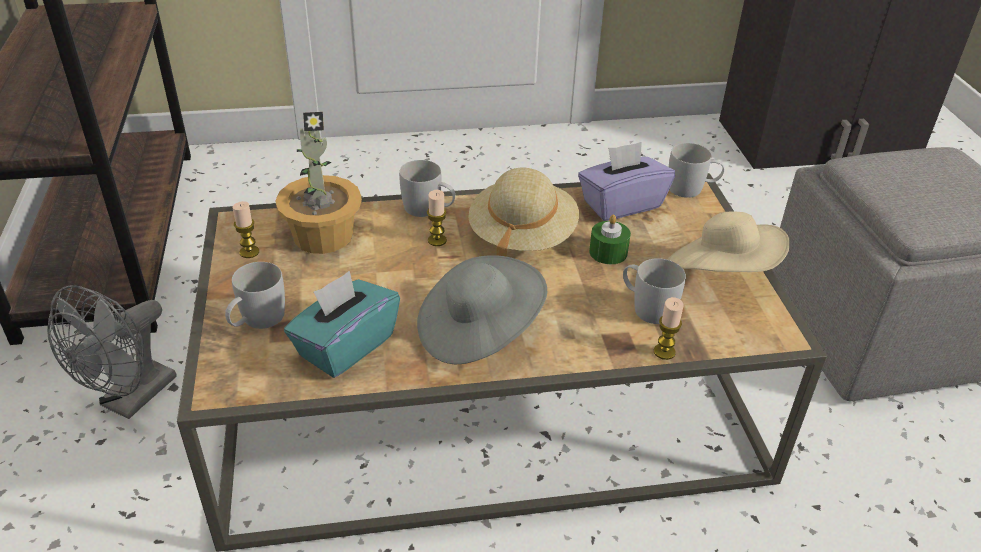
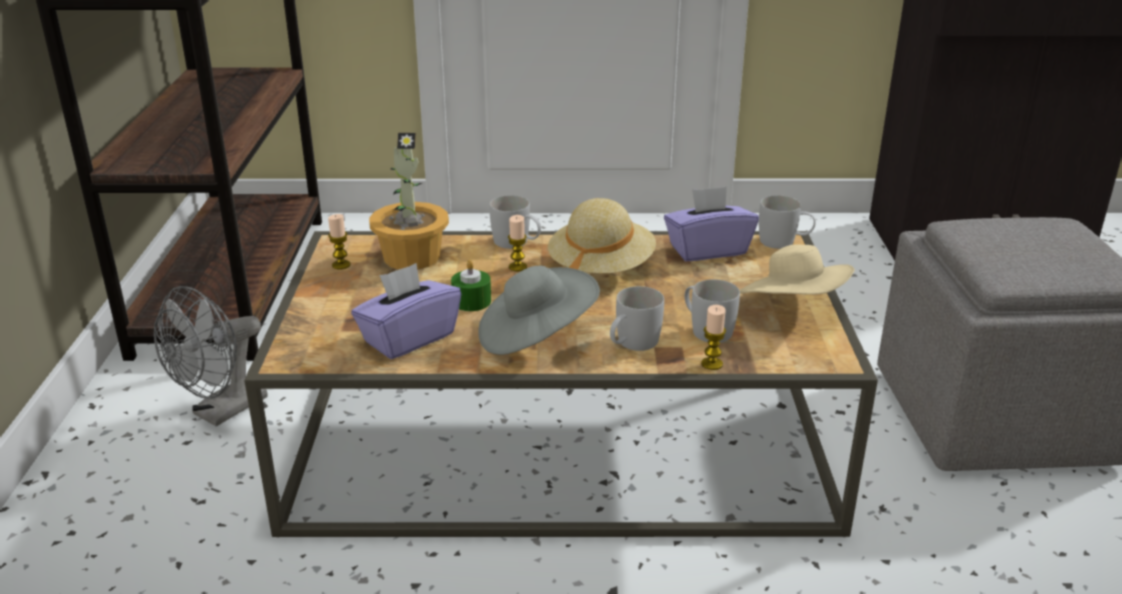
camera: 10 degrees right, 10 degrees down
white mug [225,262,285,329] -> white mug moved to [610,286,664,351]
turquoise tissue box [284,271,400,378] -> purple tissue box [351,263,461,359]
green candle [589,215,631,264] -> green candle moved to [451,260,491,311]

